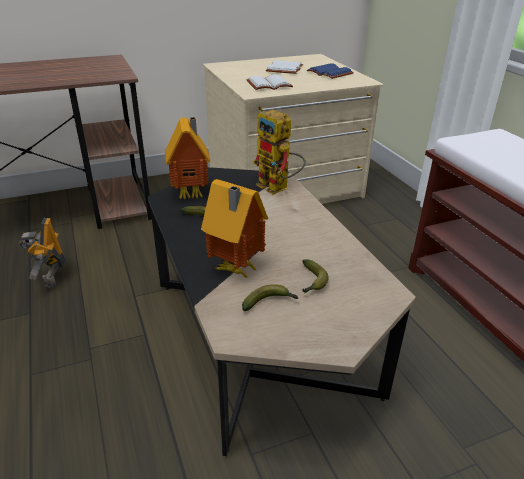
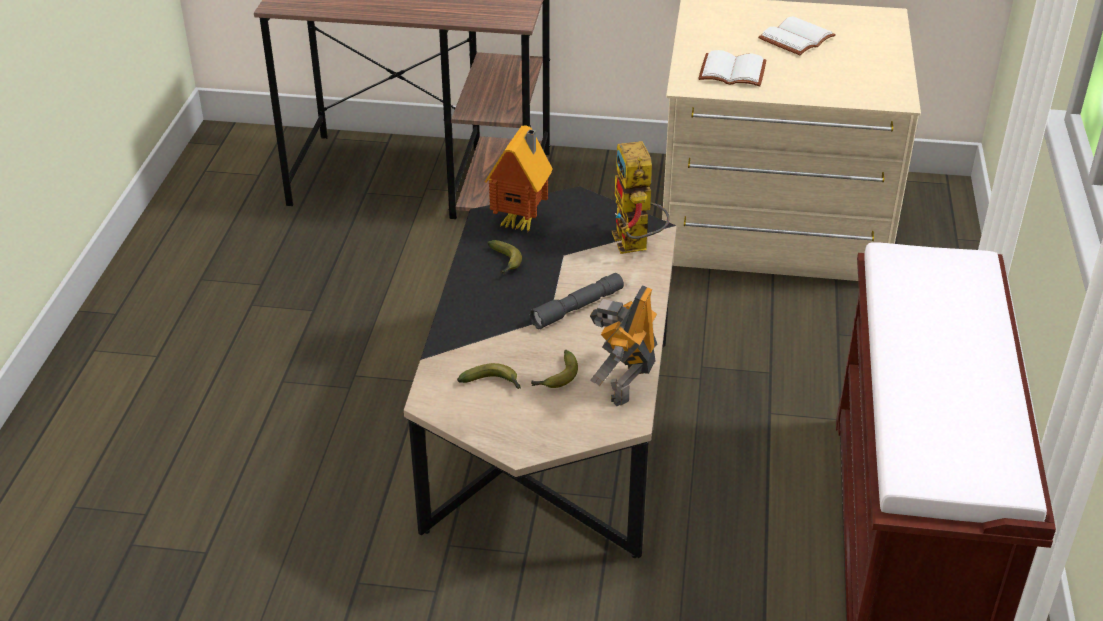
camera: 30 degrees right, 5 degrees up
toy robot [19,218,66,290] -> toy robot moved to [590,285,657,406]
toy house [201,179,268,279] -> none
blue book [307,63,354,79] -> none
none -> grey flashlight [529,273,624,329]

